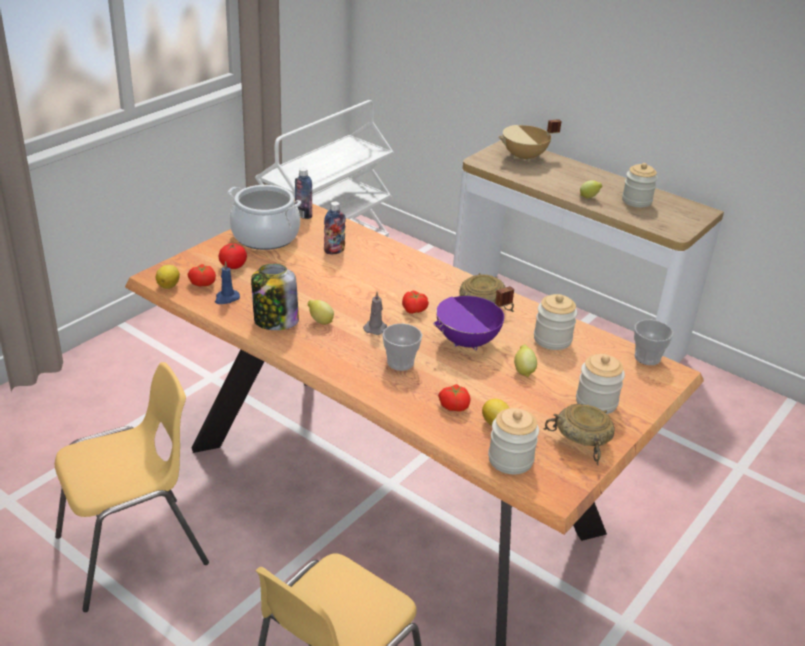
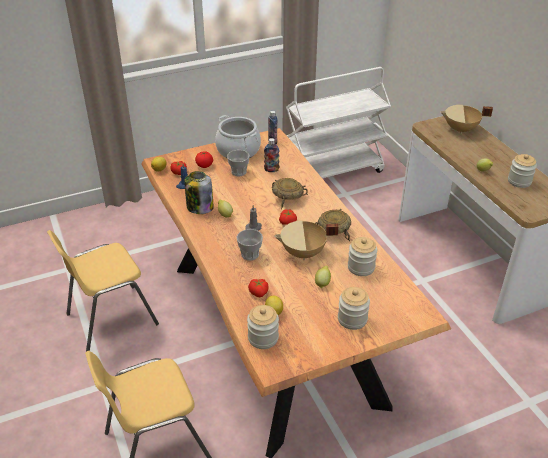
camera: 30 degrees right, 5 degrees up
yellow chair [55,362,209,612] -> yellow chair turned 150 degrees clockwise [47,230,159,352]
purple cooking pot [433,286,514,350] -> beige cooking pot [274,220,338,260]
beige bowl [543,404,615,465] -> beige bowl moved to [272,178,308,209]
cup [634,320,673,365] -> cup moved to [227,150,249,176]

